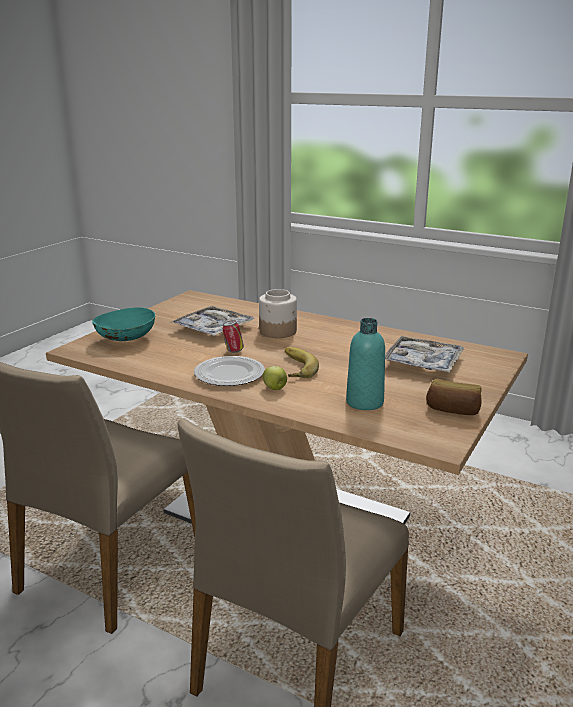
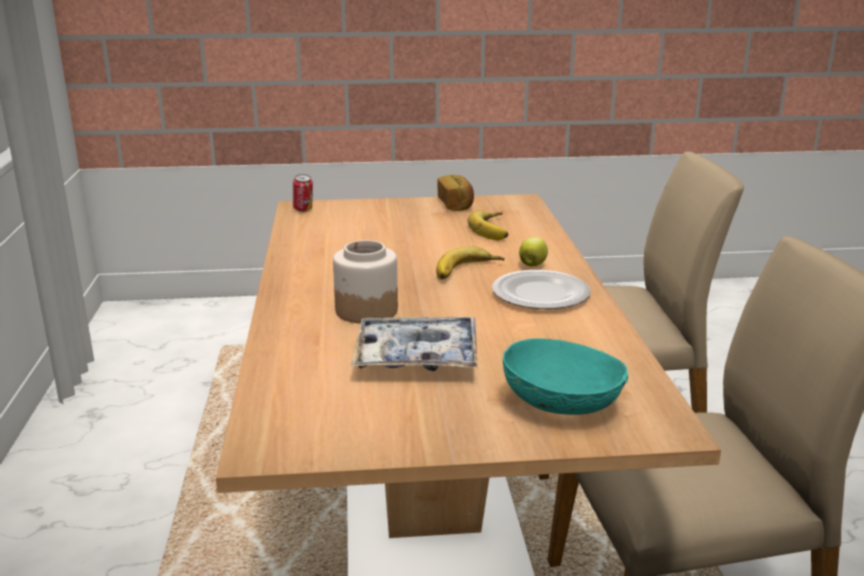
camera: 125 degrees left, 0 degrees up
can [222,320,244,353] -> can moved to [293,174,313,212]
turquoise bottle [346,318,385,410] -> banana [468,210,508,241]
tray [385,336,464,373] -> none

